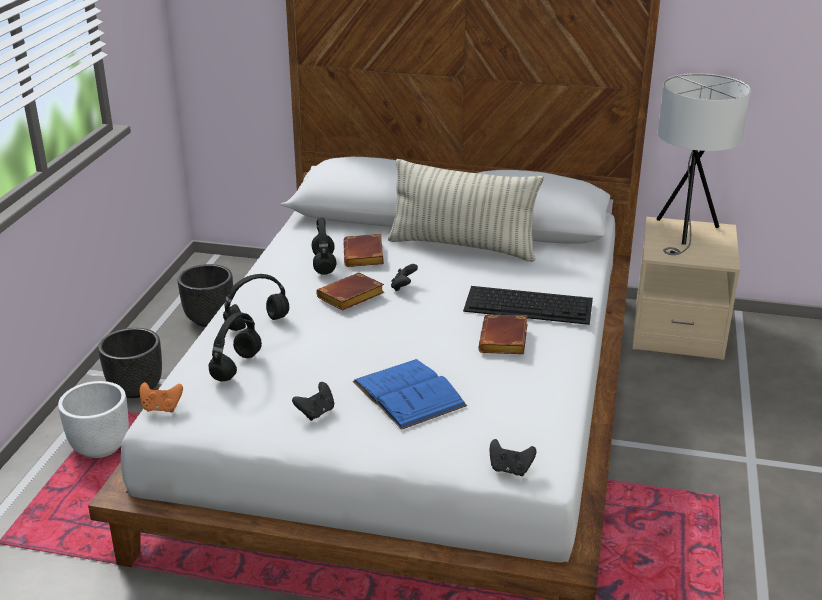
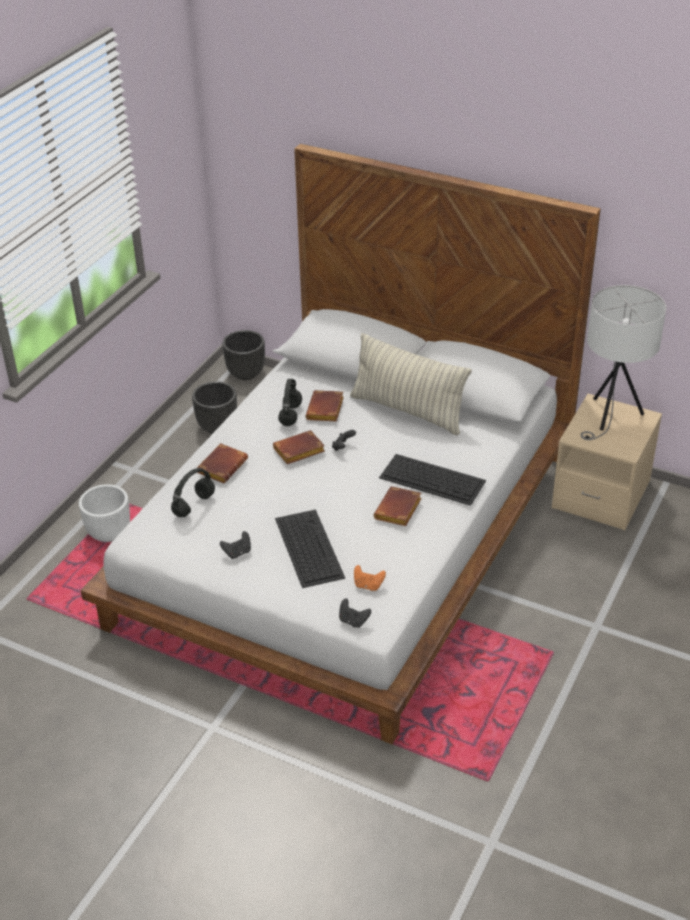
camera: 15 degrees right, 10 degrees up
black planter [98,328,162,398] -> black planter moved to [222,330,265,380]
orange game controller [140,382,183,412] -> orange game controller moved to [354,565,386,591]
black headphones [223,274,289,331] -> brown book [197,443,248,483]
blue book [353,359,467,430] -> keyboard [275,509,345,588]

